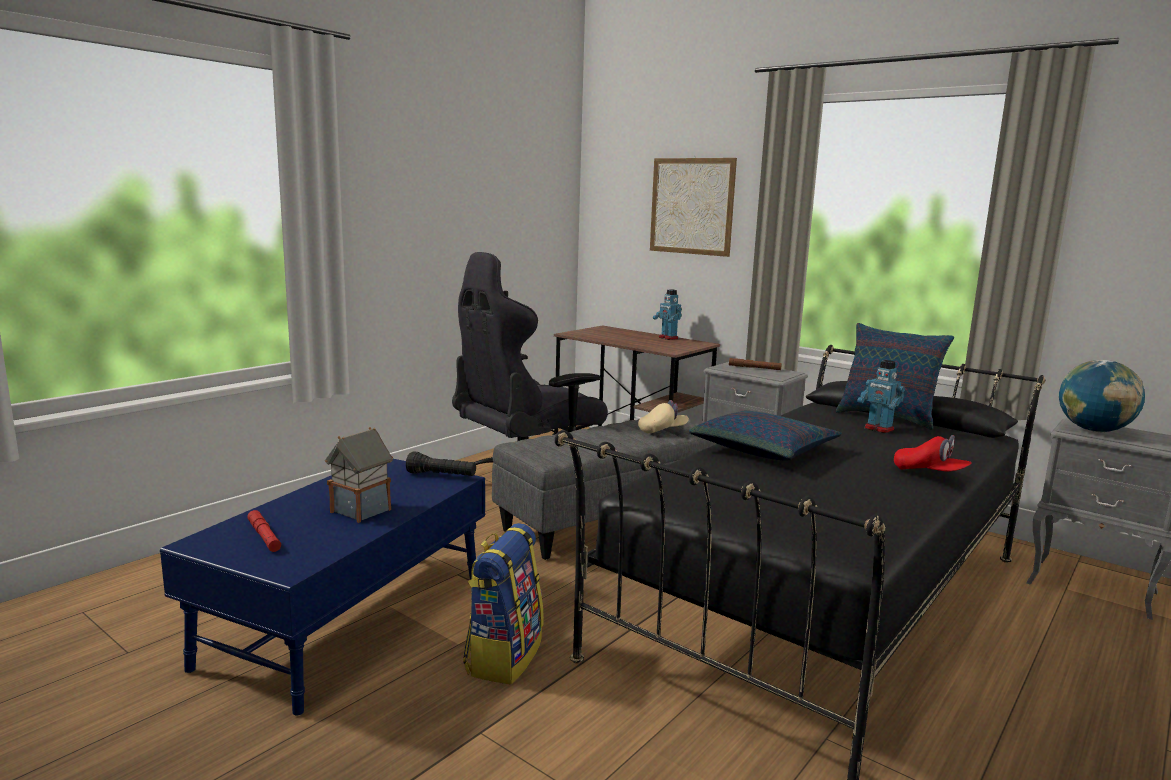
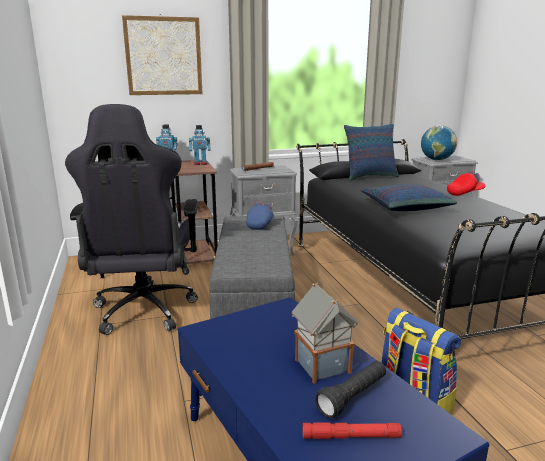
camera: 55 degrees left, 5 degrees up
black flashlight [406,451,476,476] -> black flashlight moved to [315,361,386,418]
beige cap [638,400,689,433] -> blue cap [246,202,274,230]
toy robot [857,360,905,433] -> toy robot moved to [189,125,211,165]

